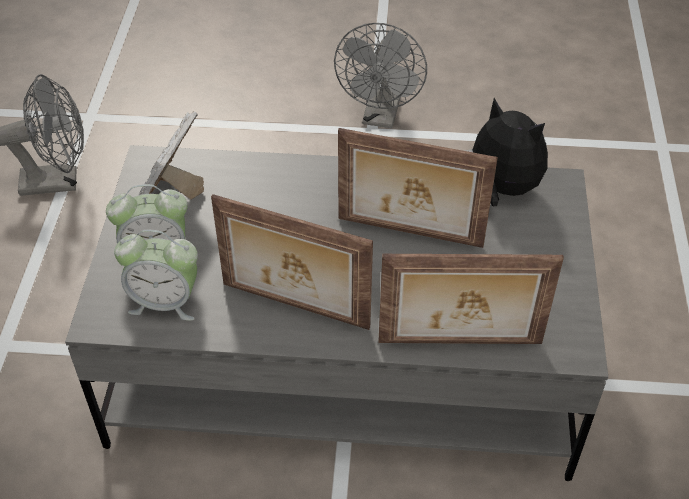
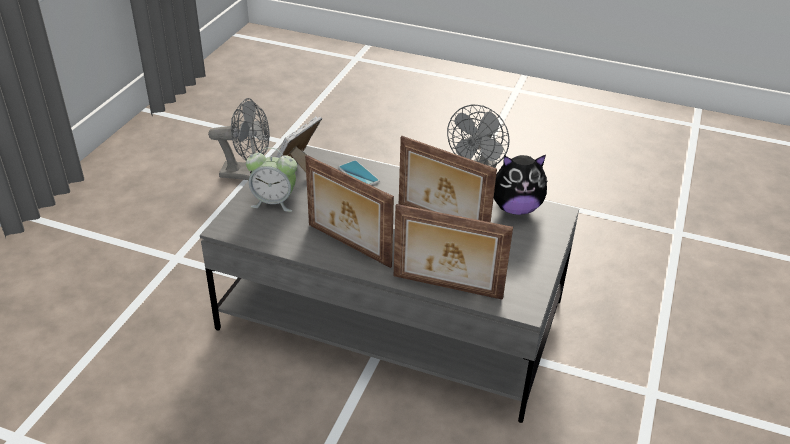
camera: 15 degrees right, 10 degrees down
alarm clock [114,230,198,321] -> none
plush toy [465,98,548,207] -> plush toy turned 120 degrees clockwise [494,155,547,215]
none -> phone [338,160,379,185]

